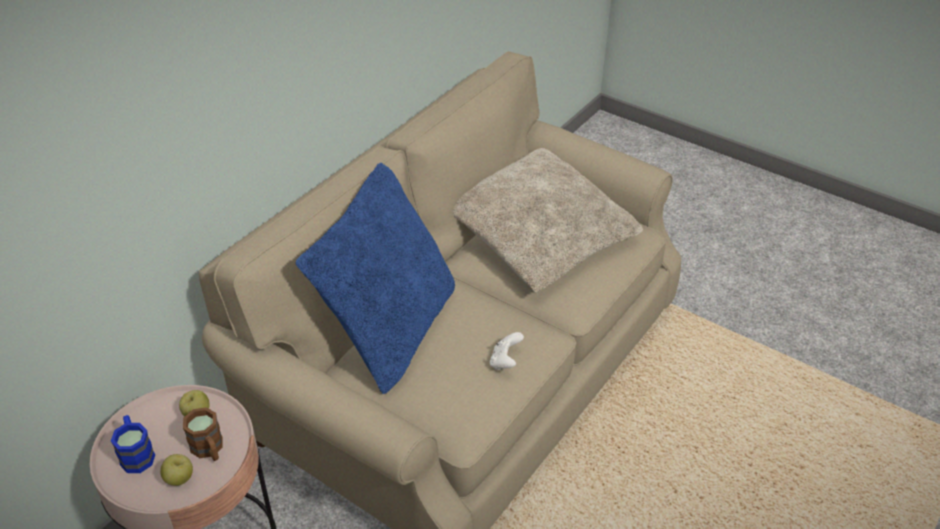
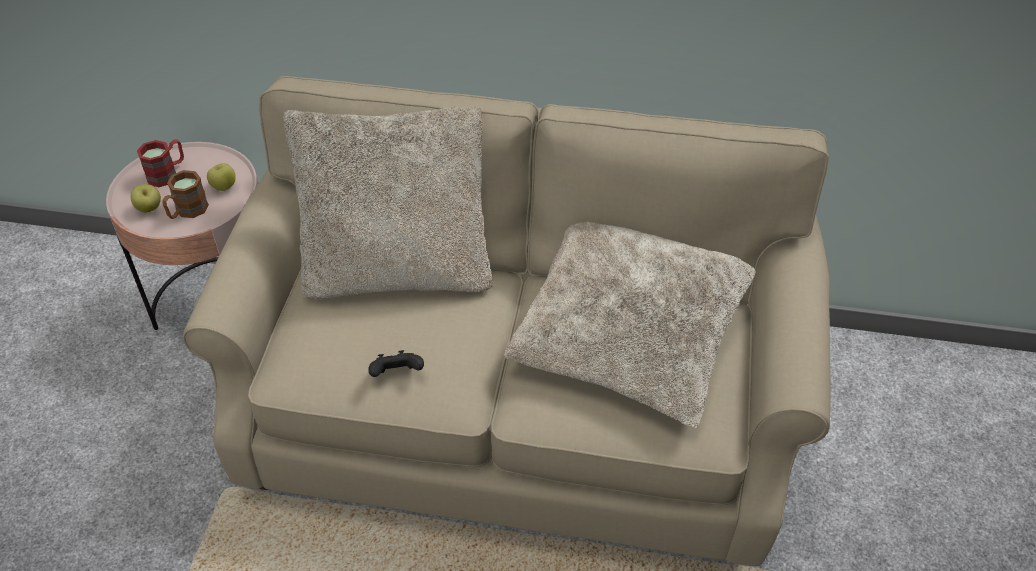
camera: 65 degrees right, 5 degrees up
blue mug [111,415,155,473] -> red mug [137,139,184,187]
blue pillow [295,163,455,394] -> beige pillow [283,106,494,299]
white game controller [490,332,524,370] -> black game controller [368,350,424,377]

